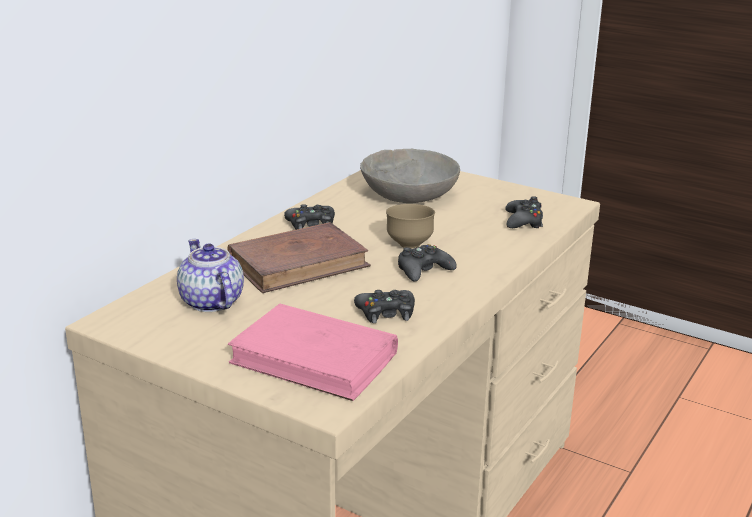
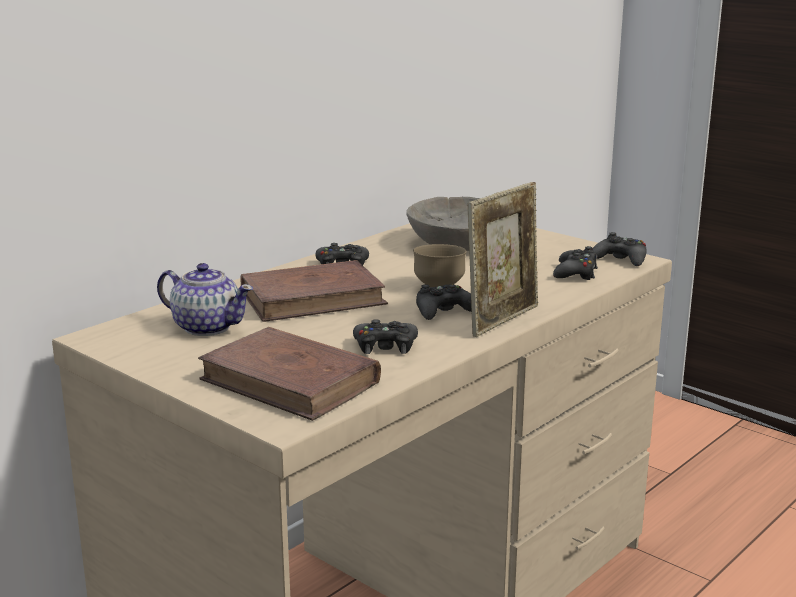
camera: 10 degrees right, 5 degrees down
teapot [177,239,244,312] -> teapot turned 135 degrees clockwise [157,263,253,336]
pink book [228,304,398,401] -> brown book [198,327,381,421]
none -> picture frame [468,182,538,337]
none -> black game controller [593,232,647,266]

